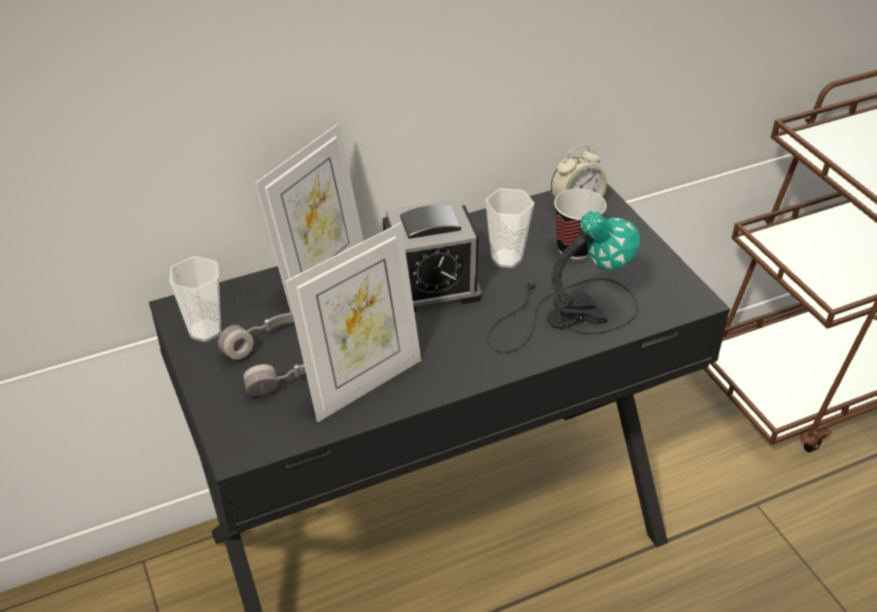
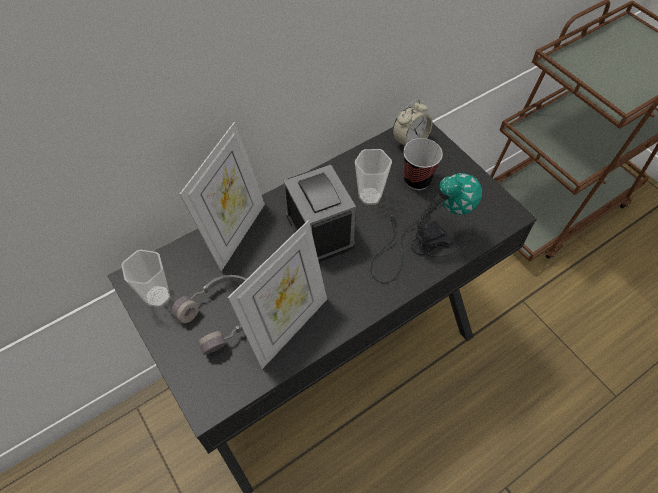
camera: 10 degrees left, 15 degrees up
alarm clock [383,198,482,313] -> alarm clock turned 90 degrees counterclockwise [284,165,356,262]

